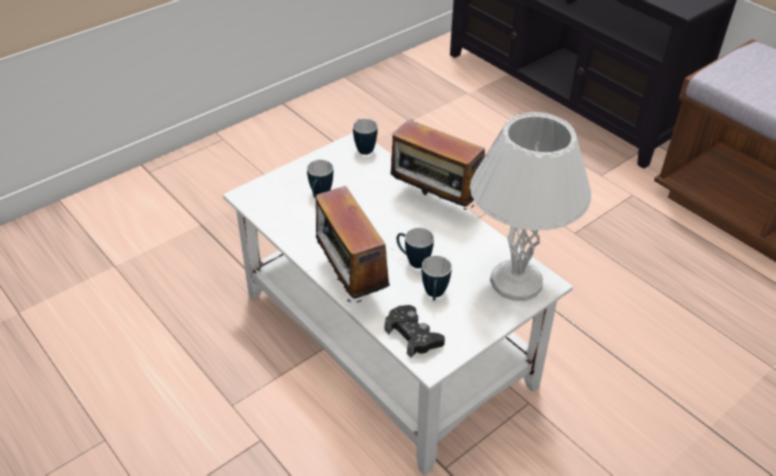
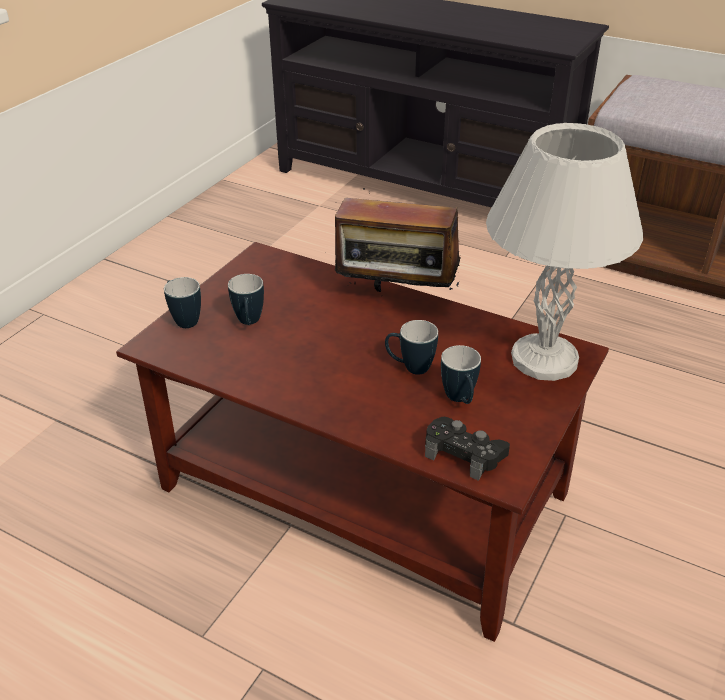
camera: 20 degrees left, 5 degrees down
white coffee table [223,133,573,476] -> brown coffee table [116,242,609,642]
radio [316,186,393,305] -> none
mug [353,119,378,155] -> mug moved to [164,277,201,328]

